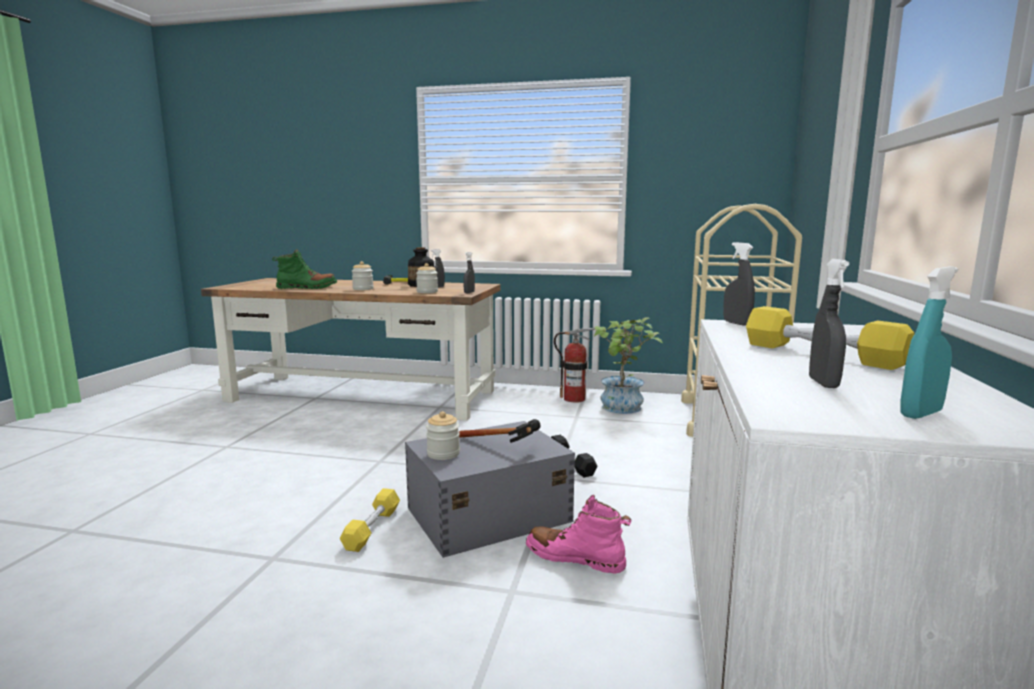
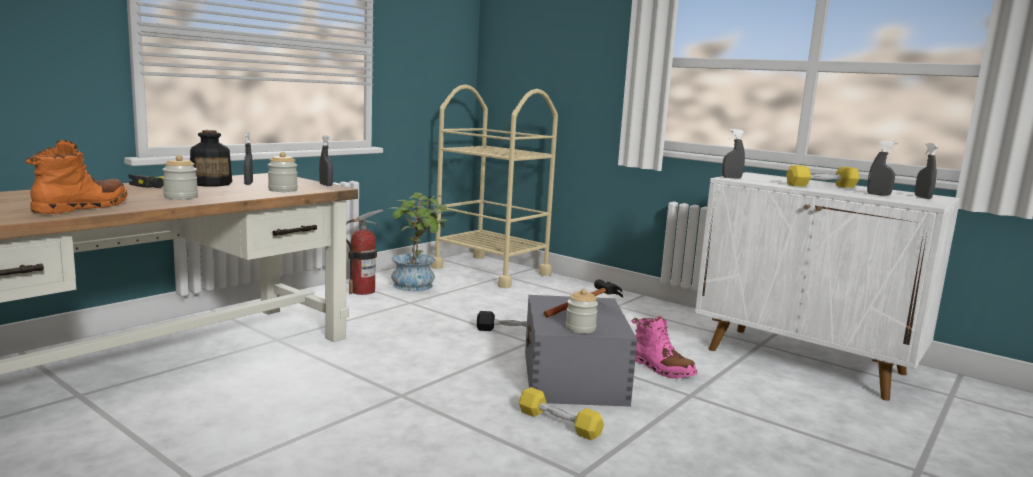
camera: 65 degrees left, 0 degrees up
green boot [272,249,337,289] -> orange boot [26,140,128,215]
pink boot [526,495,631,574] -> pink boot turned 90 degrees counterclockwise [631,316,697,379]
turquoise spray bottle [900,266,958,419] -> grey spray bottle [915,143,938,199]

